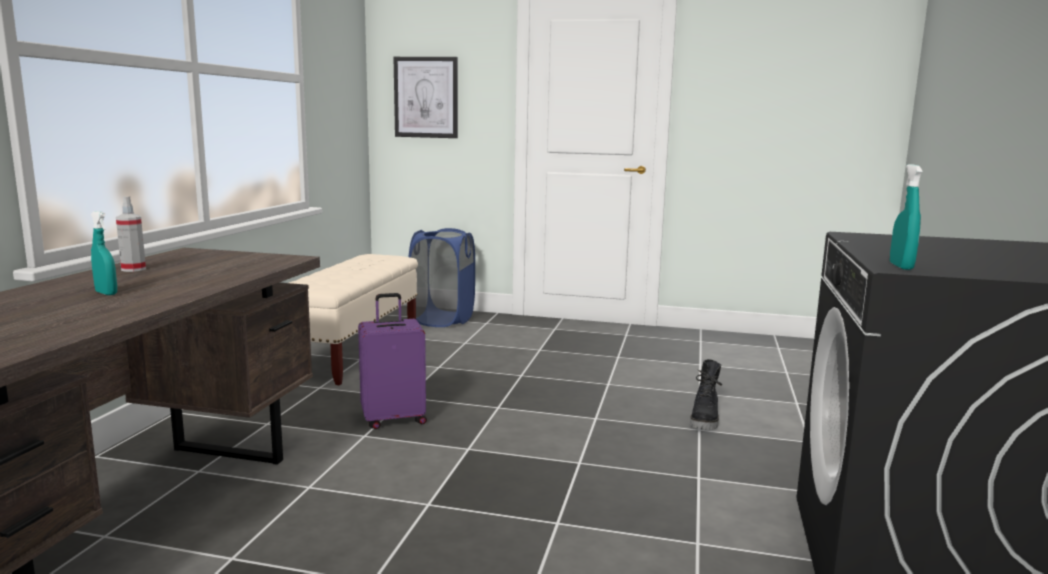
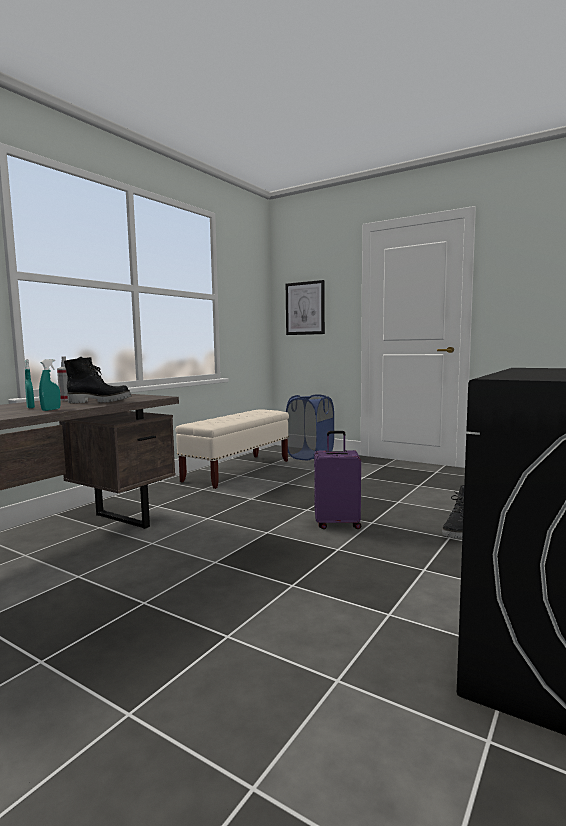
camera: 20 degrees right, 5 degrees down
purple suitcase [358,293,427,429] -> purple suitcase moved to [314,431,361,529]
turquoise spray bottle [890,164,923,270] -> turquoise spray bottle moved to [39,359,61,411]
none -> black boot [64,357,131,403]

